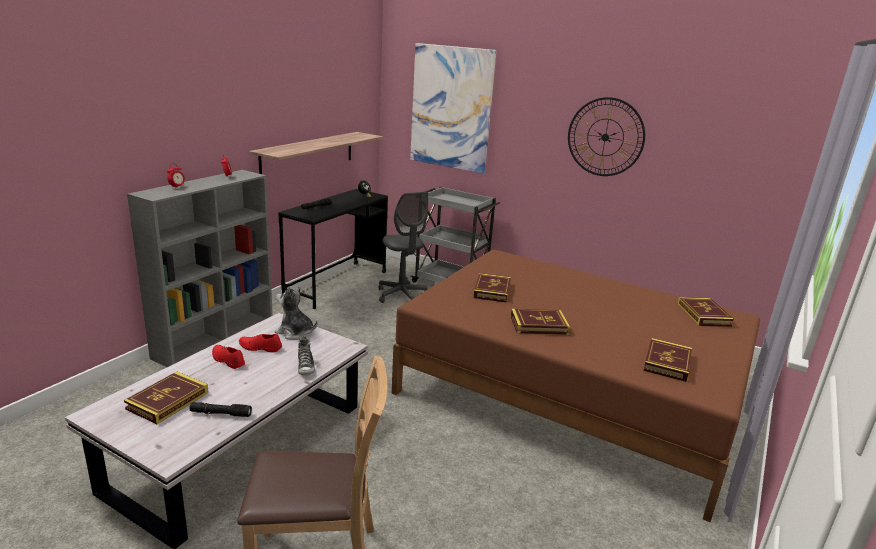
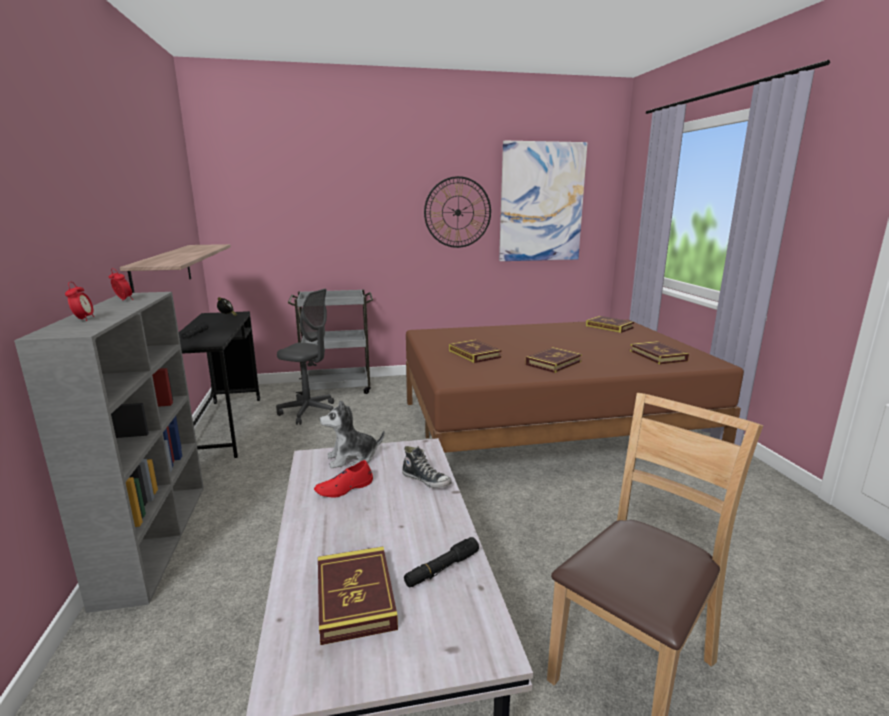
camera: 40 degrees left, 5 degrees down
red shoe [212,345,245,369] -> none
picture [410,43,496,173] -> picture moved to [499,141,588,261]

